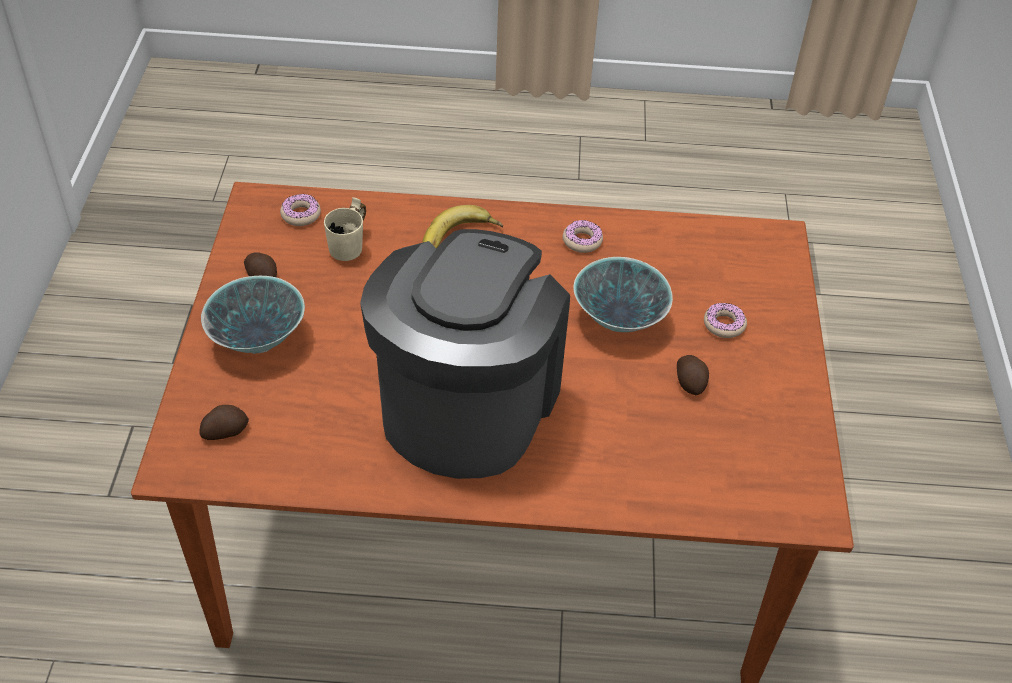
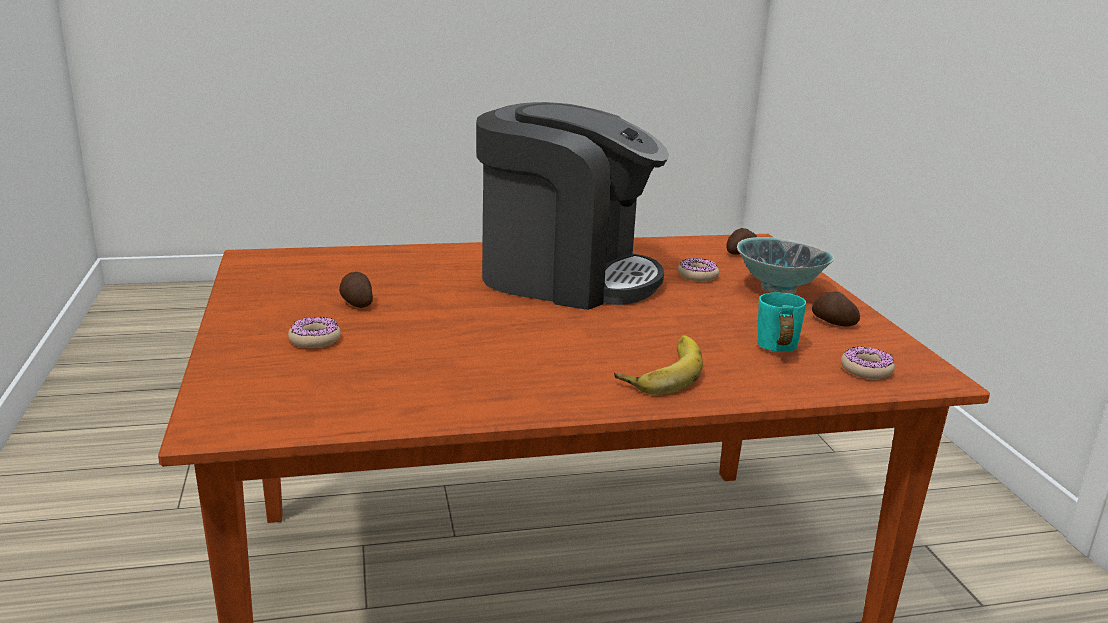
camera: 165 degrees right, 25 degrees down
beige mug [324,197,366,261] -> turquoise mug [758,292,806,352]
coffee machine [360,229,570,479] -> coffee machine turned 75 degrees counterclockwise [476,102,669,310]
donut [562,219,603,253] -> donut moved to [678,258,719,282]
bowl [573,257,673,332] -> none

